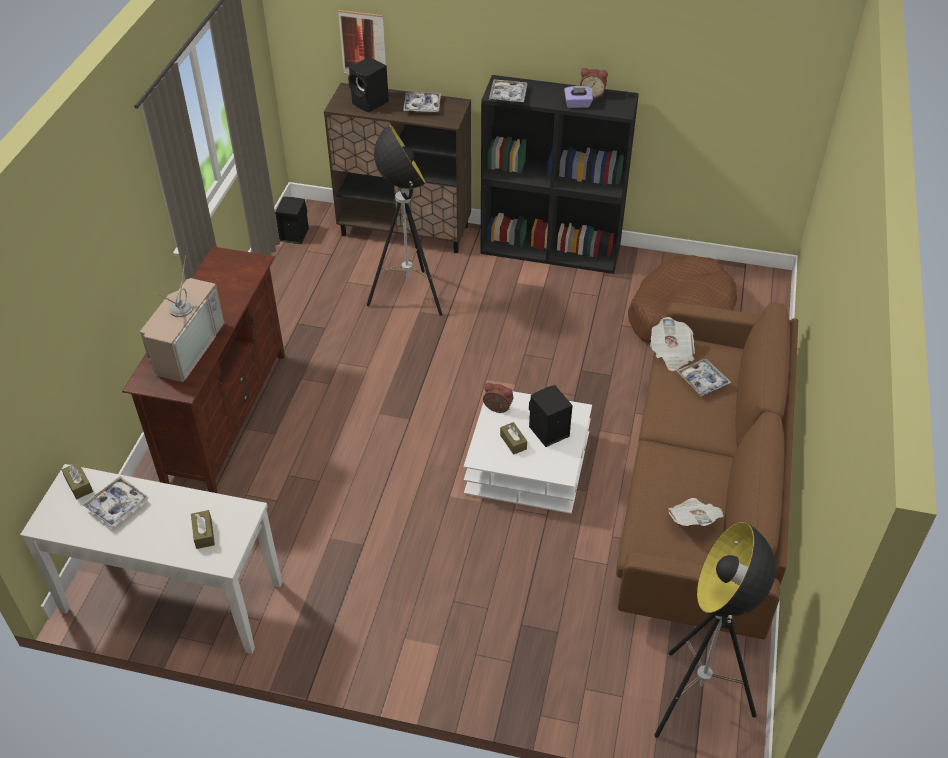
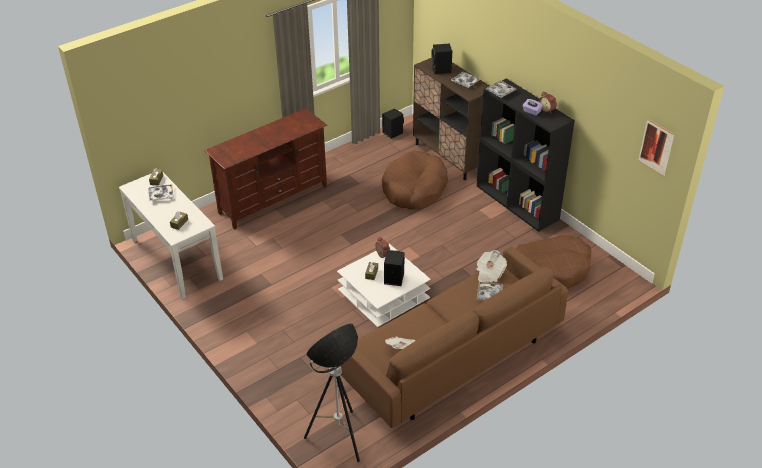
camera: 40 degrees right, 5 degrees down
television [140,255,225,382] -> none
picture [338,10,386,75] -> picture moved to [638,119,675,176]
floor lamp [367,124,442,316] -> brown dog bed [382,151,448,210]

